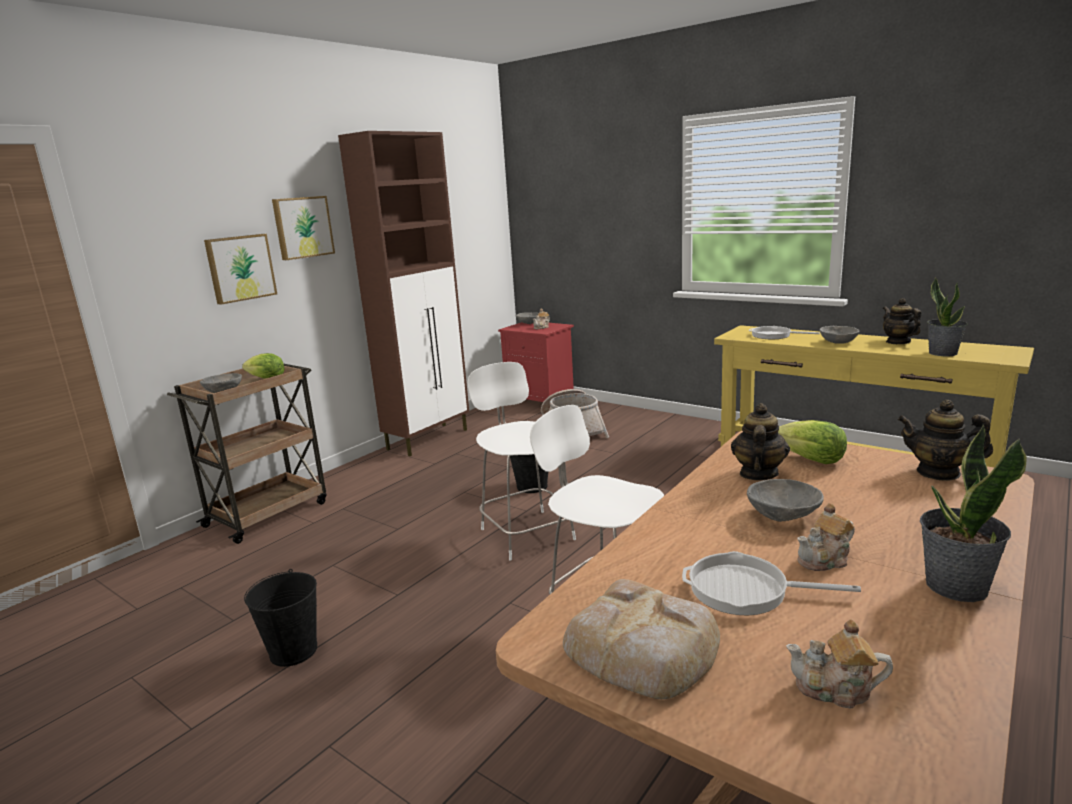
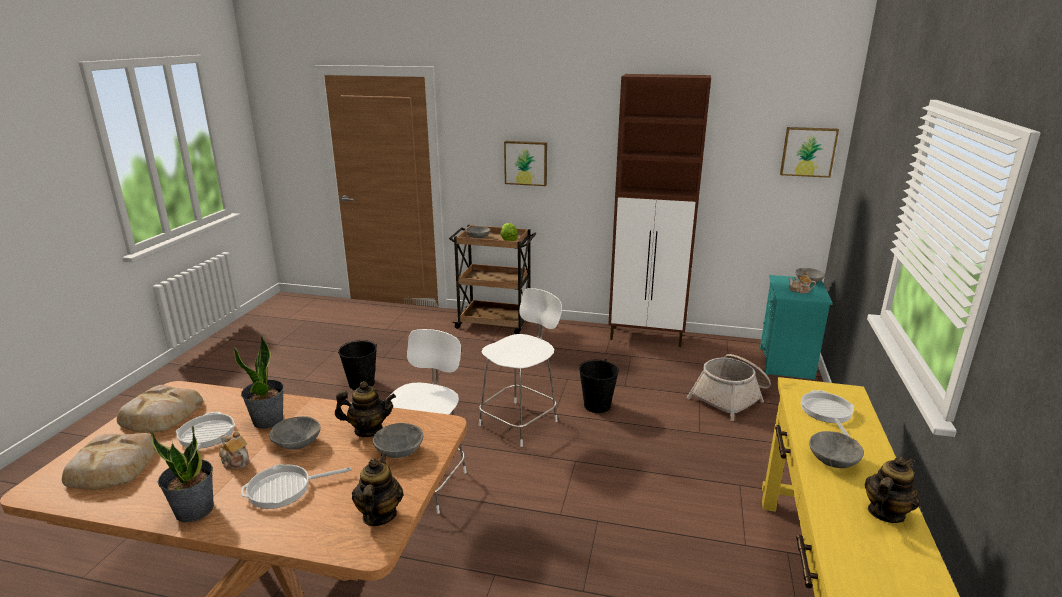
camera: 65 degrees right, 5 degrees up
picture [272,196,335,260] -> picture moved to [780,127,839,178]
red nightstand [498,322,574,402] -> turquoise nightstand [760,275,833,379]
lettuce [778,420,847,464] -> grey bowl [373,423,423,458]
teapot [786,619,893,708] -> bread [62,433,158,490]
potted plant [927,277,967,356] -> potted plant moved to [234,335,284,429]
none -> frying pan [241,464,352,509]

